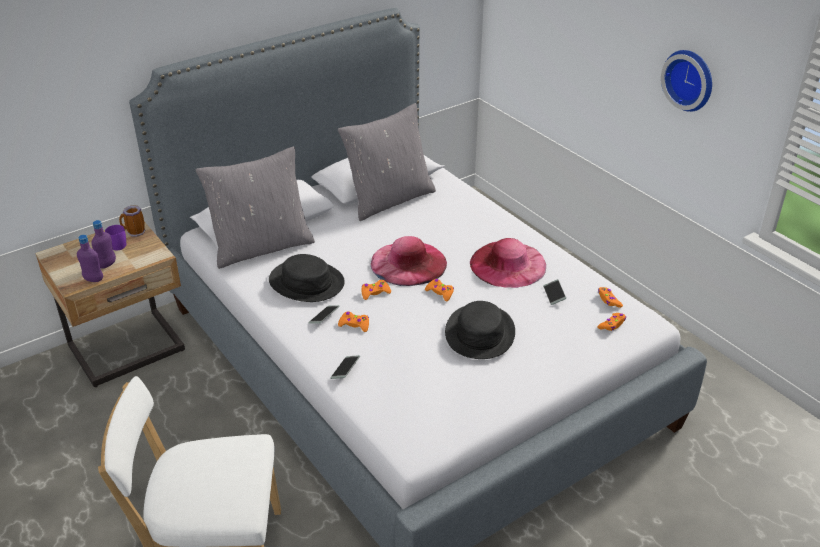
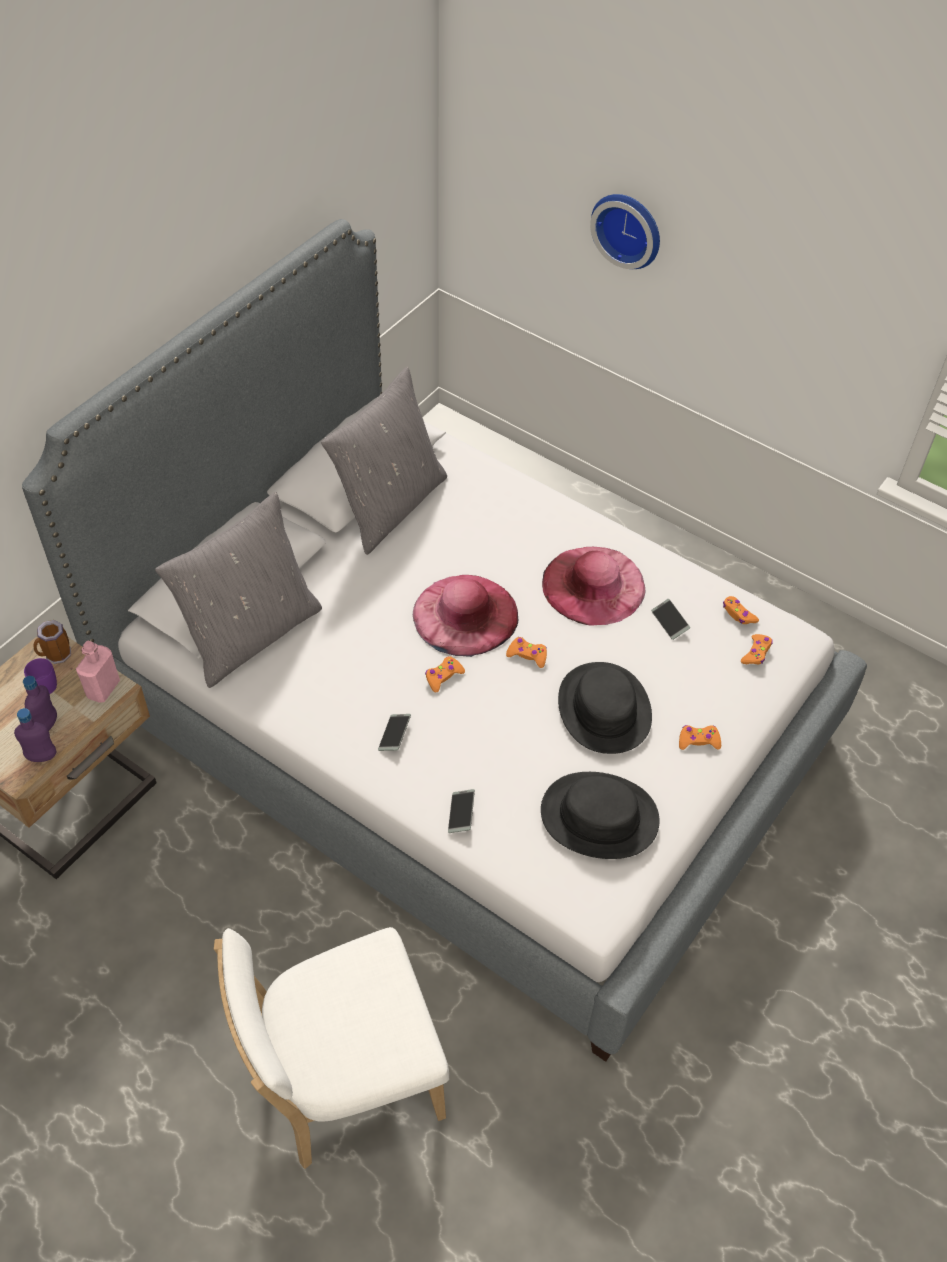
camera: 20 degrees left, 15 degrees up
black hat [269,254,345,302] -> black hat moved to [541,772,660,859]
orange game controller [338,311,369,332] -> orange game controller moved to [679,725,721,750]
wall clock [661,50,712,112] -> wall clock moved to [590,194,660,269]
none -> pink bottle [76,641,120,703]

